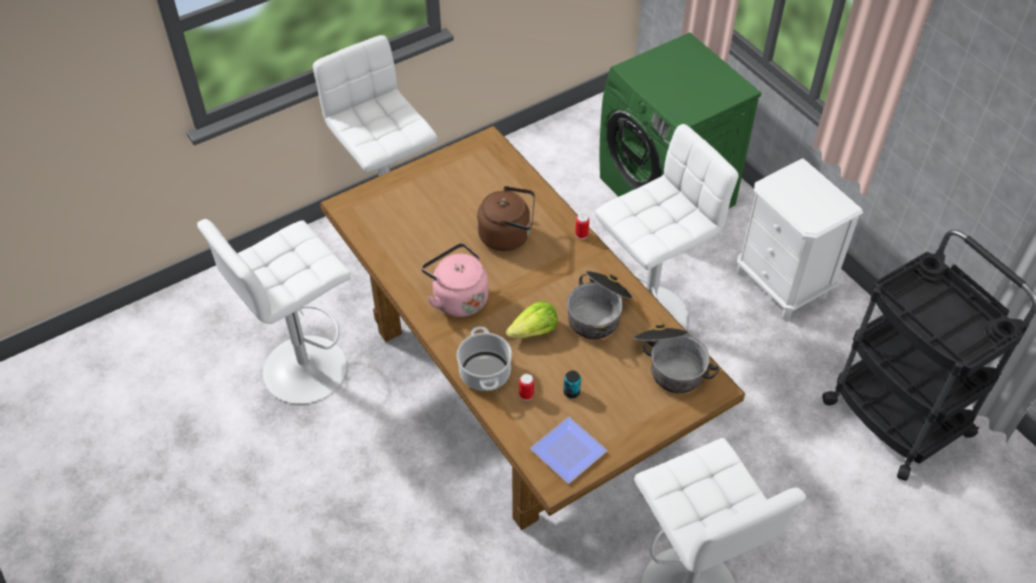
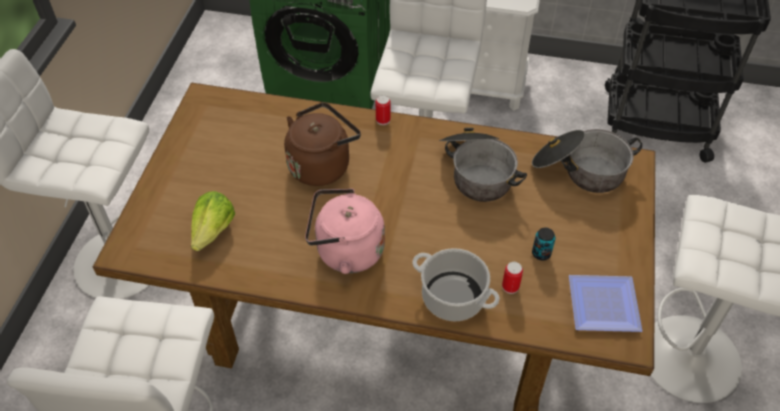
camera: 45 degrees left, 0 degrees up
lettuce [506,301,558,338] -> lettuce moved to [191,191,235,251]

